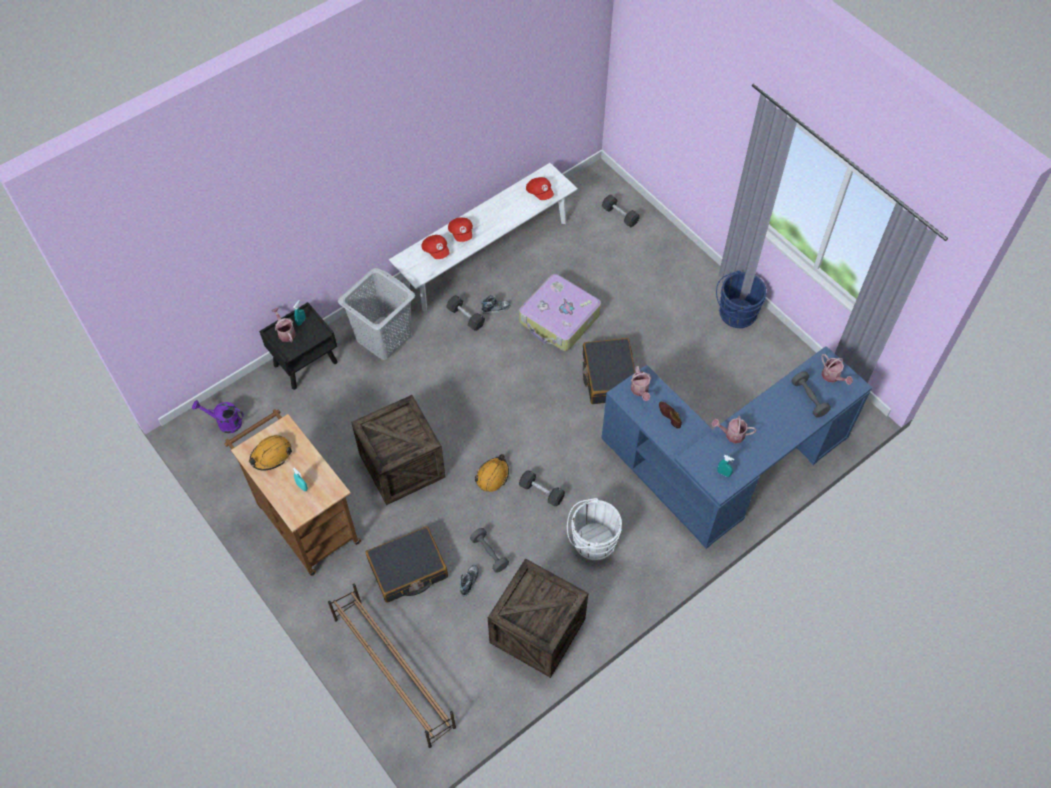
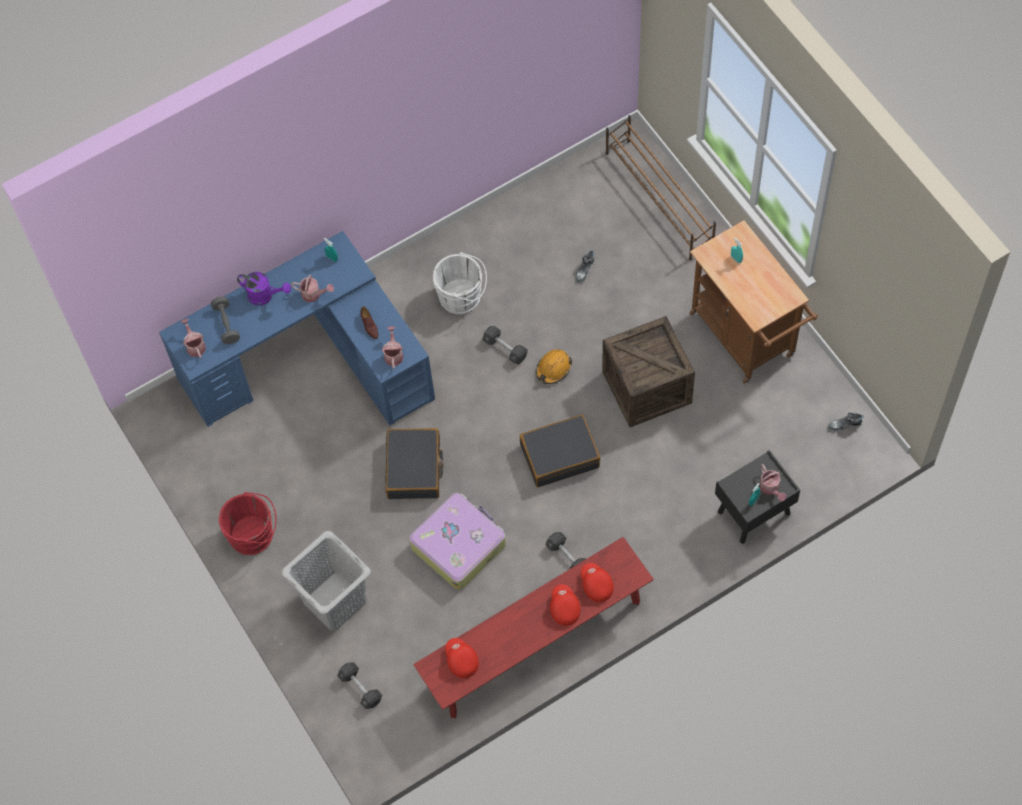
camera: 170 degrees left, 5 degrees up
purple watering can [192,400,244,433] -> purple watering can moved to [237,272,291,306]
orange hard hat [248,435,292,470] -> none
grey laundry basket [338,268,415,360] -> grey laundry basket moved to [282,531,371,631]
black suitcase [366,526,448,603] -> black suitcase moved to [520,414,600,487]
white bench [389,163,578,311] -> red bench [413,537,654,718]
grey dumbbell [470,528,509,573] -> none
shoe [481,295,511,314] -> shoe moved to [828,413,864,432]
crate [488,558,588,678] -> none
blue bucket [716,270,767,328] -> red bucket [219,492,277,555]

